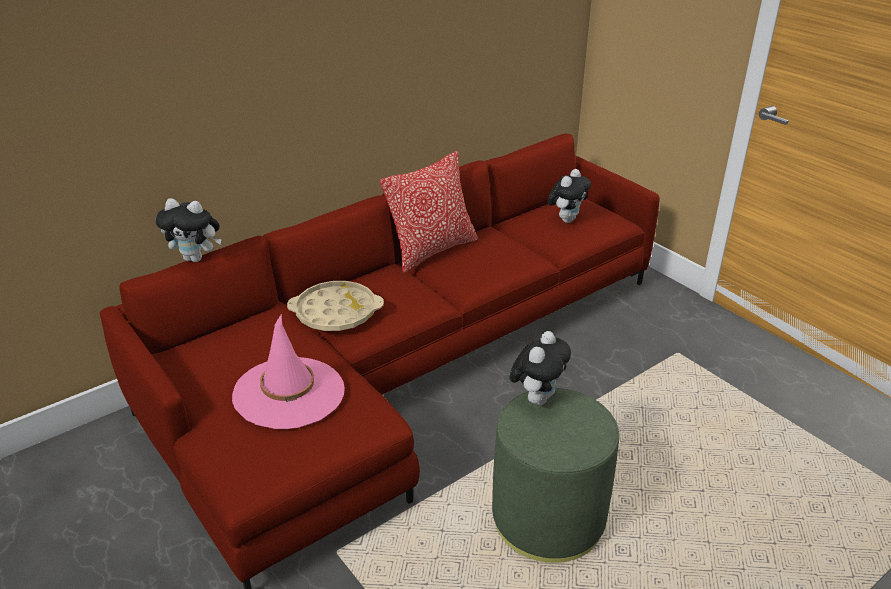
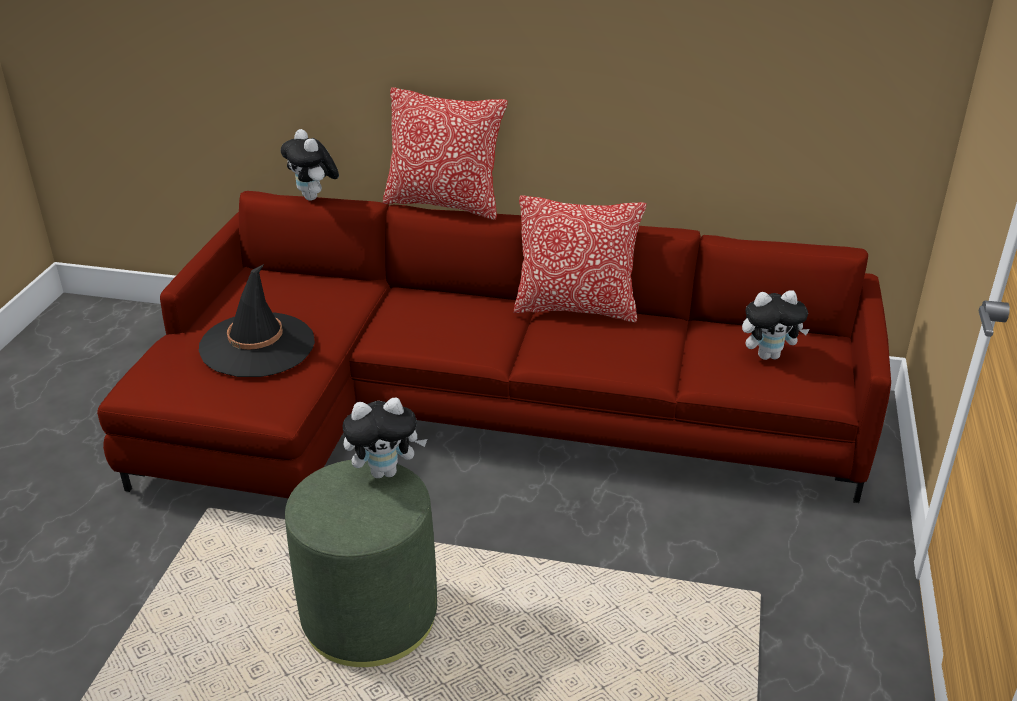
camera: 50 degrees right, 0 degrees up
pink hat [232,313,345,429] -> black hat [199,264,315,377]
beige tray [287,281,384,331] -> none
none -> pillow [383,87,508,220]

